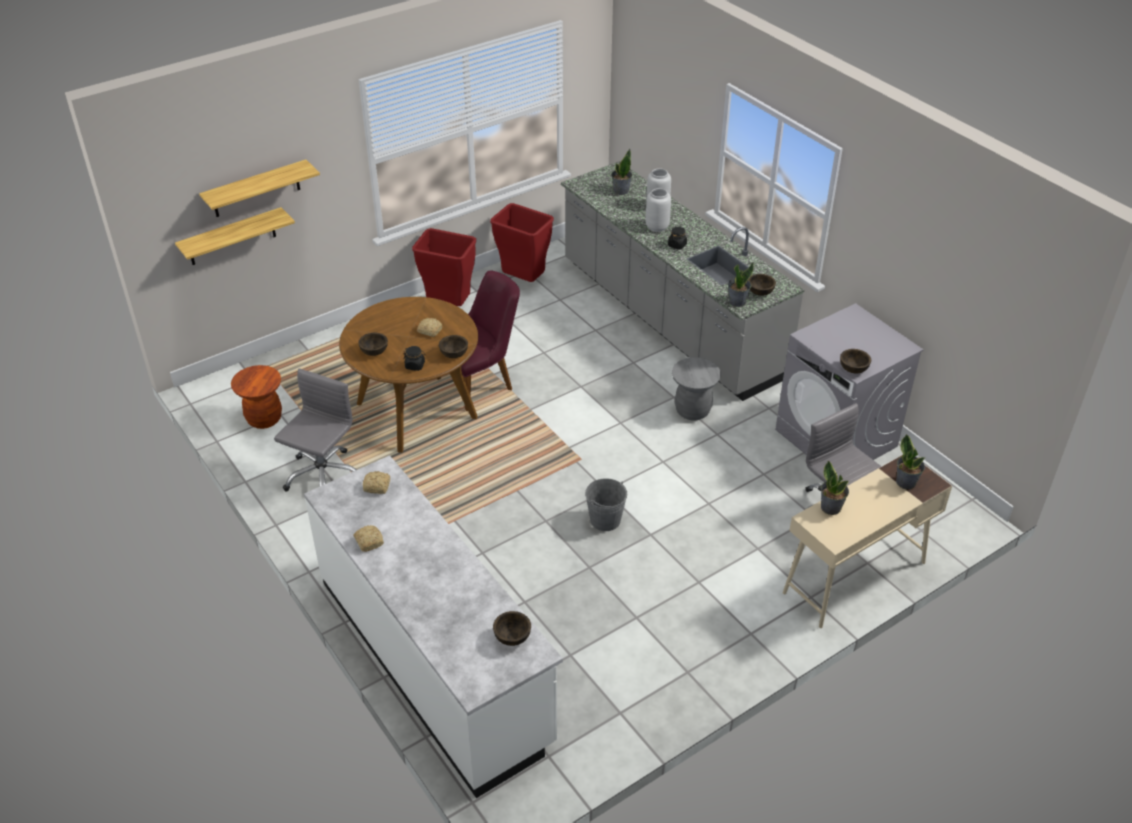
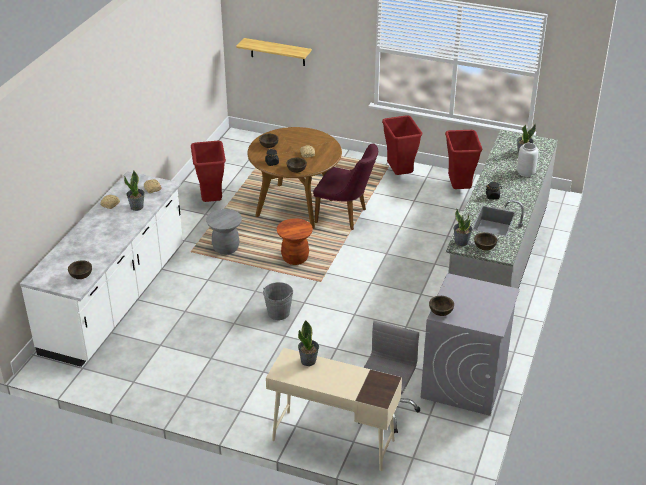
camera: 55 degrees right, 5 degrees down
shelf [199,160,320,217] -> none
brown stool [231,365,282,429] -> brown stool moved to [277,218,313,265]
grey office chair [274,369,356,492] -> red trash can [191,141,226,202]
grey vase [646,188,671,232] -> none
grey stool [672,357,721,420] -> grey stool moved to [206,209,242,255]
potted plant [896,434,925,489] -> potted plant moved to [124,170,145,211]

